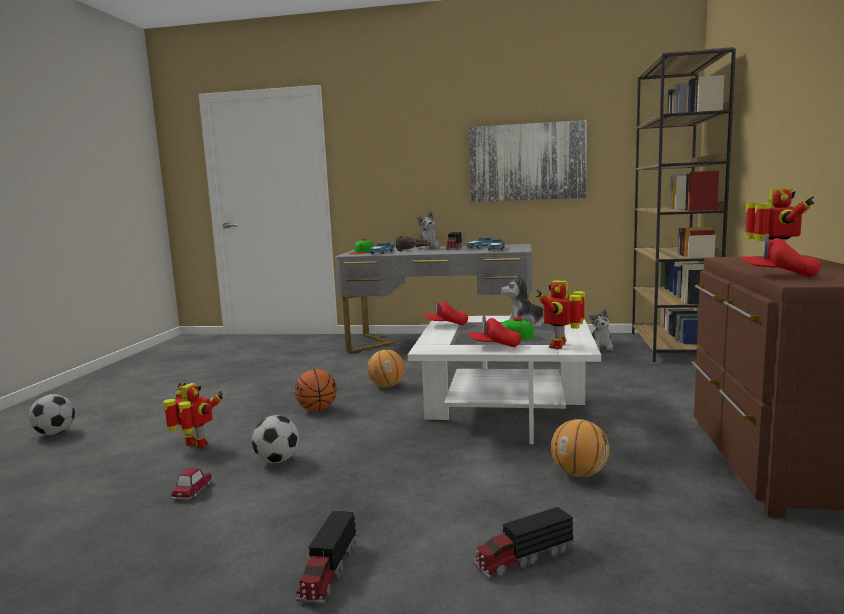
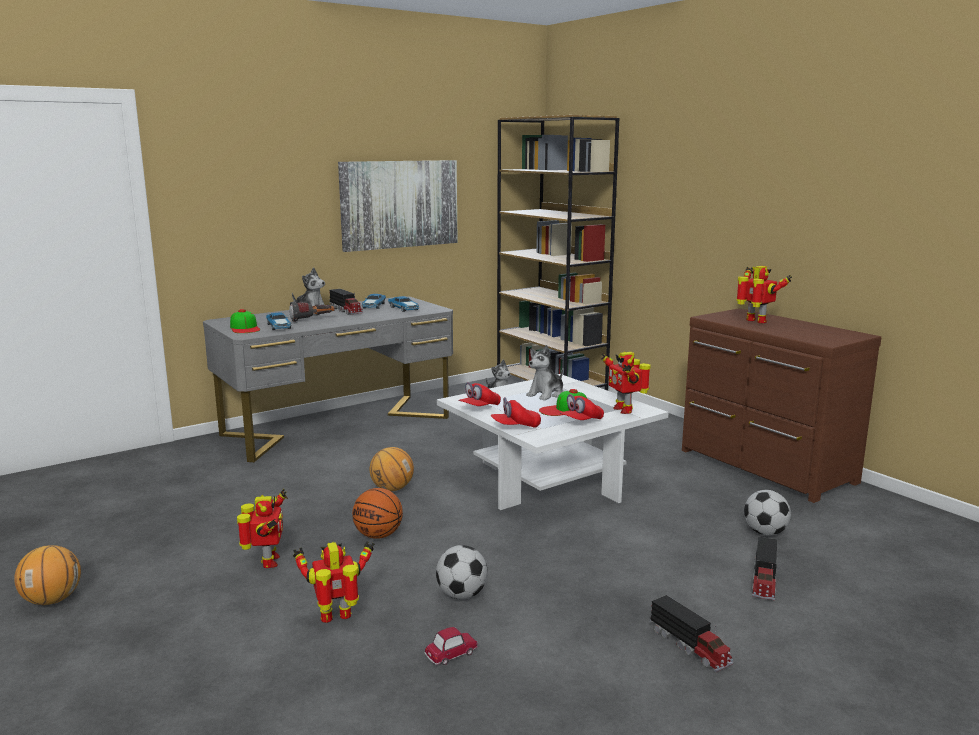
camera: 45 degrees left, 5 degrees up
football [29,394,75,435] -> football moved to [744,490,791,536]
toy car [171,468,212,499] -> toy car turned 90 degrees clockwise [424,627,478,665]
basketball [551,419,610,477] -> basketball moved to [14,545,81,605]
red cap [741,235,821,277] -> red cap moved to [490,397,541,428]
none -> toy robot [237,489,288,568]

